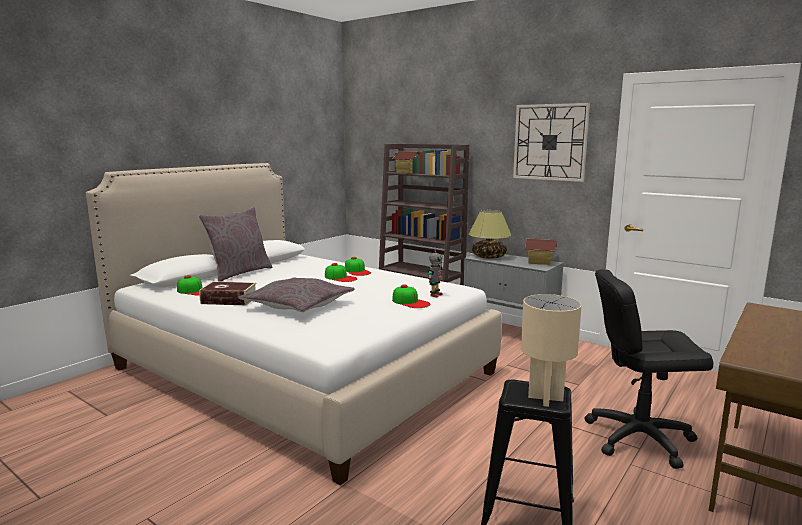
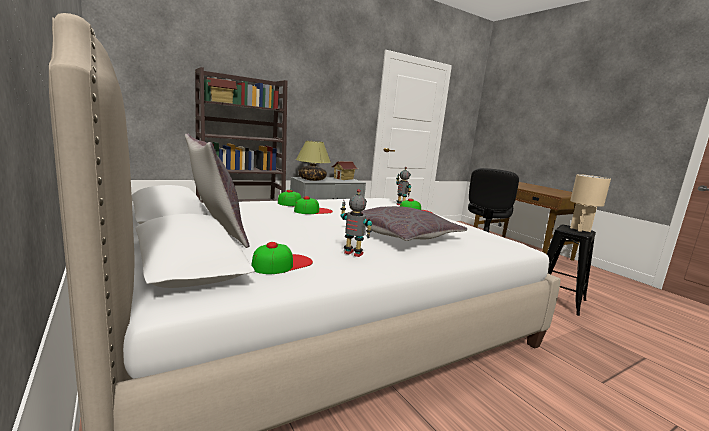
camera: 70 degrees left, 0 degrees up
book [199,281,256,305] -> toy robot [340,189,372,257]
wall clock [513,103,590,182] -> none

